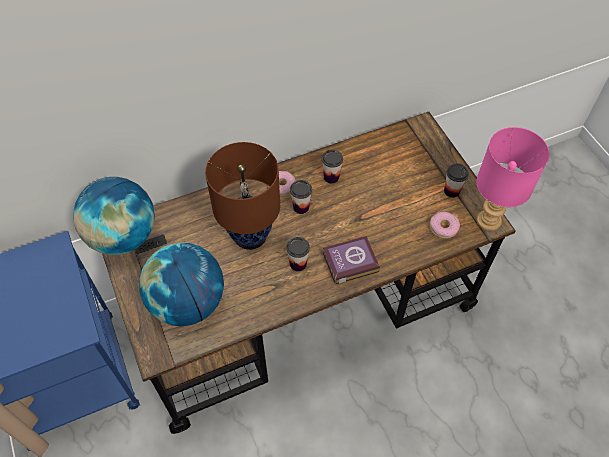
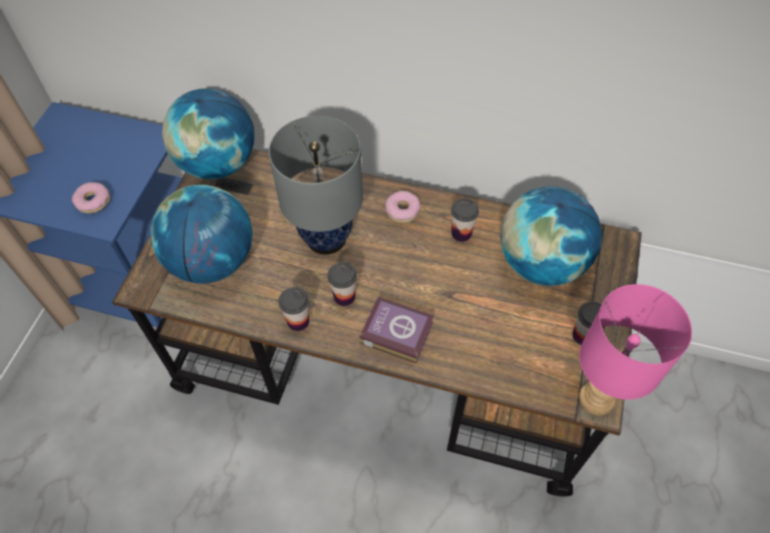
camera: 40 degrees right, 0 degrees up
brown table lamp [205,142,280,250] -> grey table lamp [269,116,363,254]
cup [290,180,312,214] -> cup moved to [278,287,309,331]
donut [430,212,460,239] -> donut moved to [72,182,110,213]
none -> globe [500,186,602,286]

